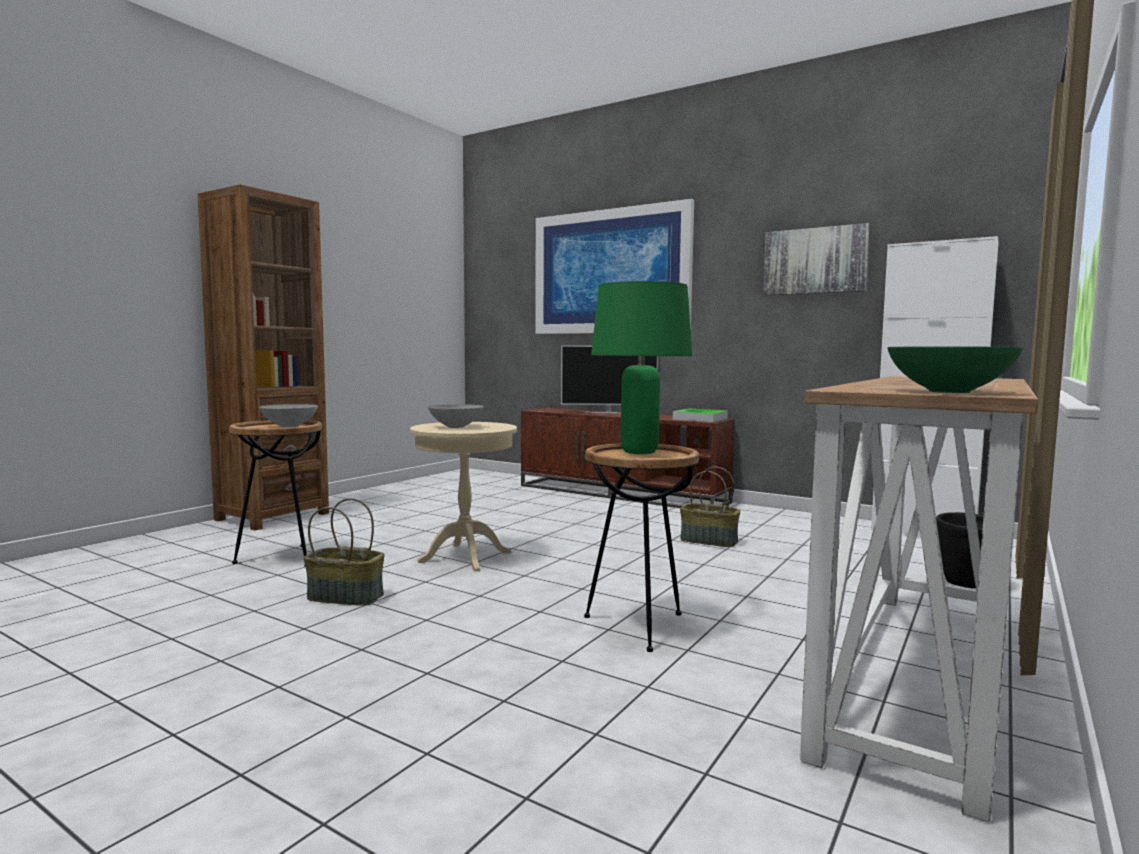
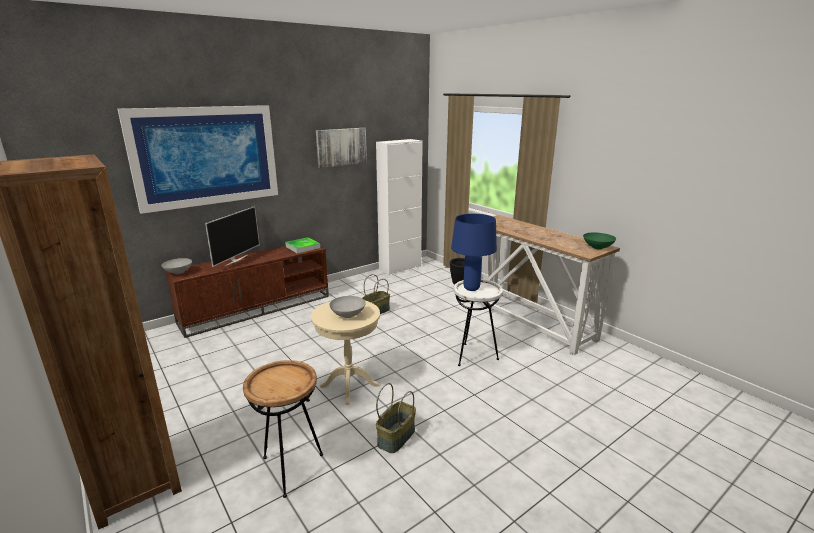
camera: 70 degrees left, 15 degrees up
grey bowl [259,404,318,428] -> grey bowl moved to [161,258,192,274]
brown side table [584,443,699,652] -> white side table [454,279,503,366]
green table lamp [591,281,692,454] -> blue table lamp [451,214,497,291]

